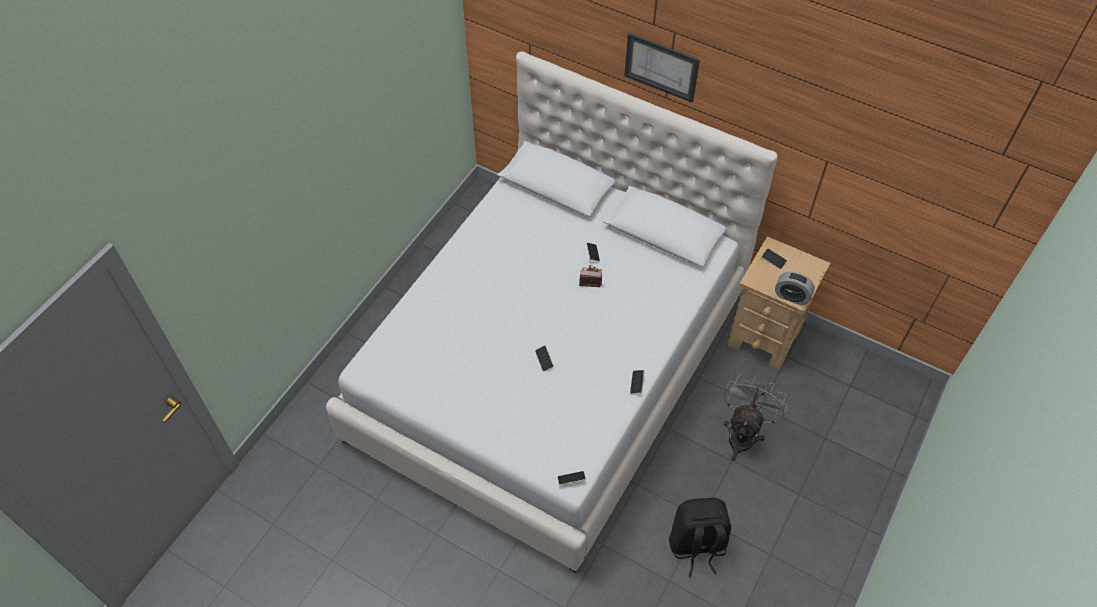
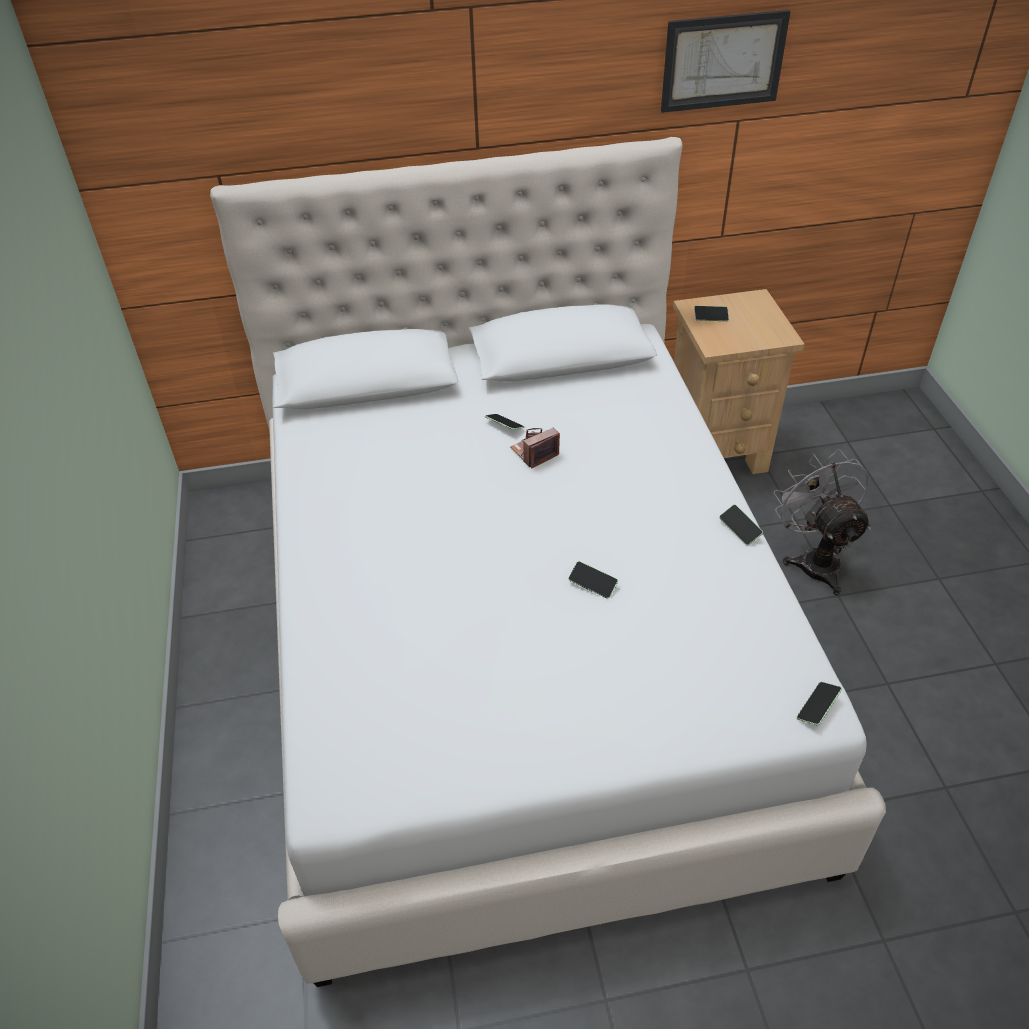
camera: 40 degrees left, 10 degrees down
picture [624,33,700,103] -> picture moved to [661,10,791,113]
black backpack [669,498,731,577] -> none
alarm clock [775,271,815,305] -> none

